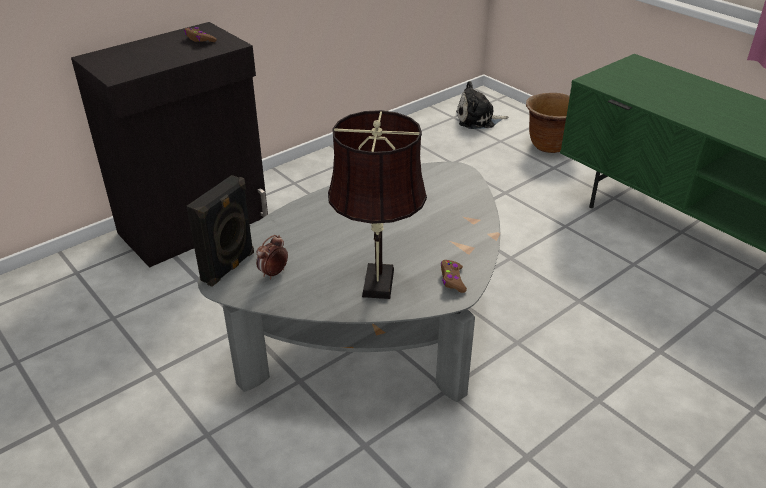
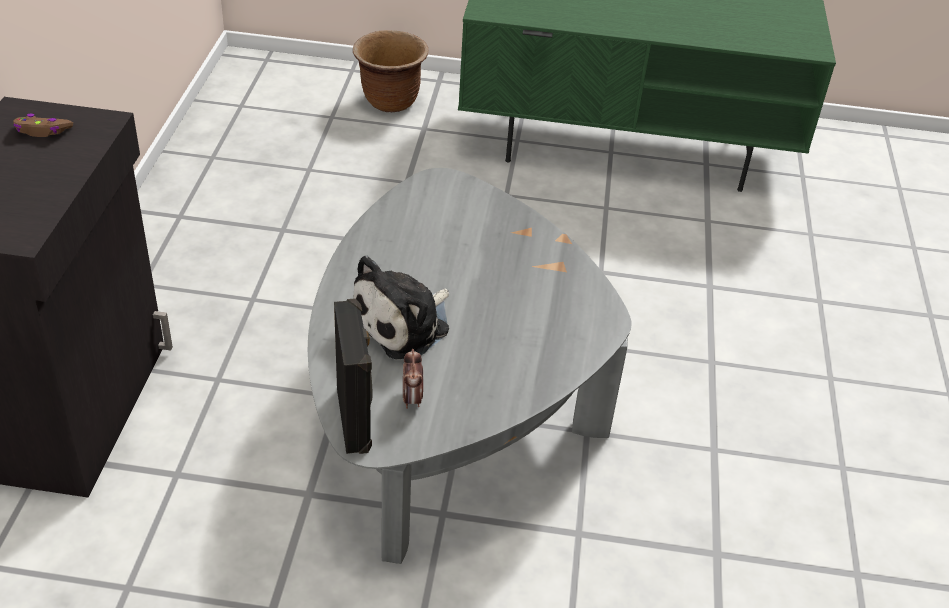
camera: 45 degrees left, 5 degrees up
brown table lamp [328,110,427,299] -> none
brown game controller [441,260,467,293] -> none
plush toy [456,81,509,129] -> plush toy moved to [353,255,449,359]

